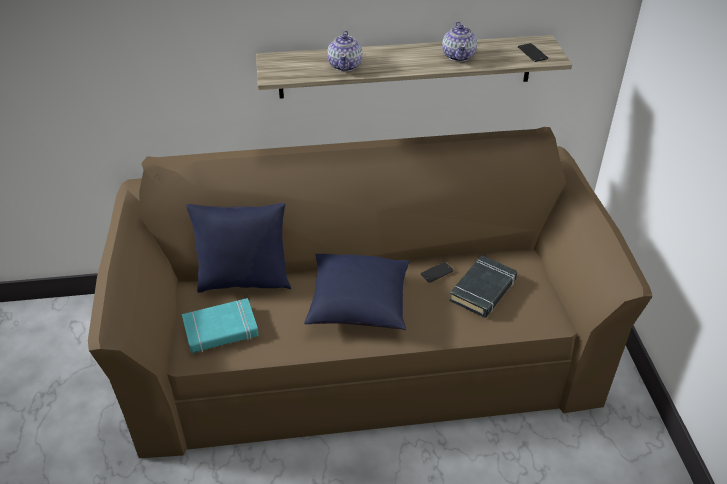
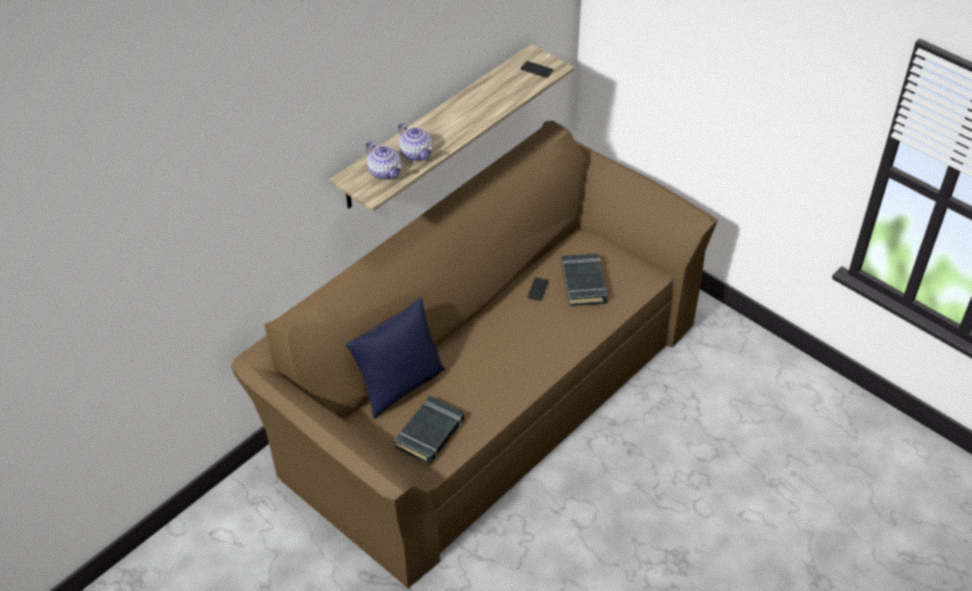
camera: 40 degrees left, 5 degrees up
turquoise book [182,298,259,353] -> black book [394,396,464,464]
blue pillow [304,254,410,330] -> none
teapot [442,21,477,62] -> teapot moved to [366,141,401,180]

